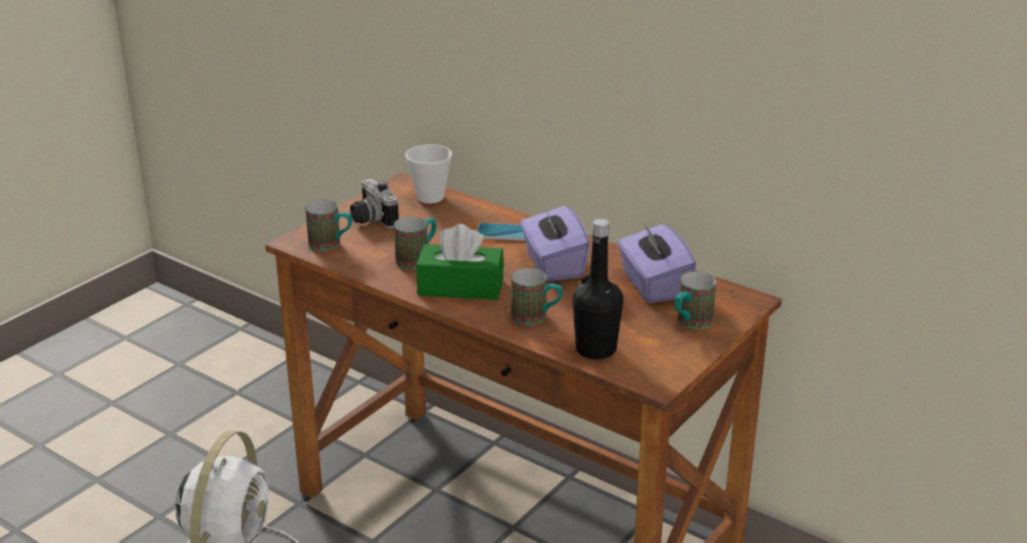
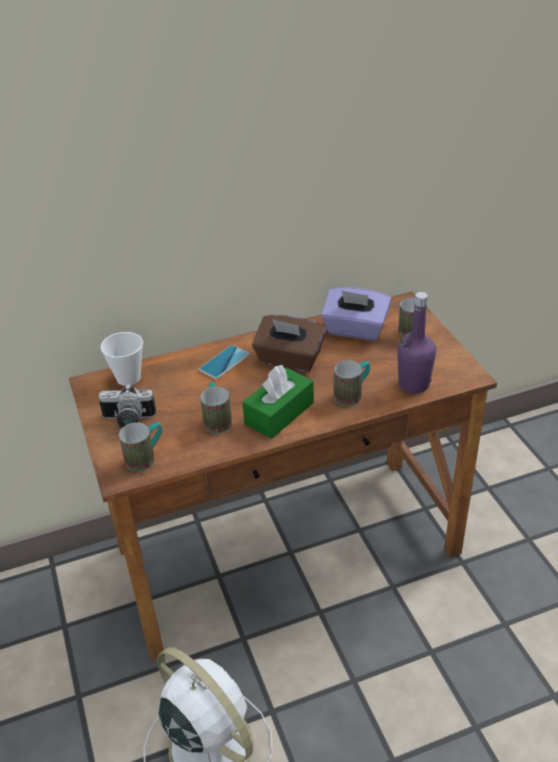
camera: 55 degrees left, 10 degrees up
purple tissue box [520,202,590,281] -> brown tissue box [252,315,326,372]
black bottle [573,219,623,360] -> purple bottle [397,292,436,394]

